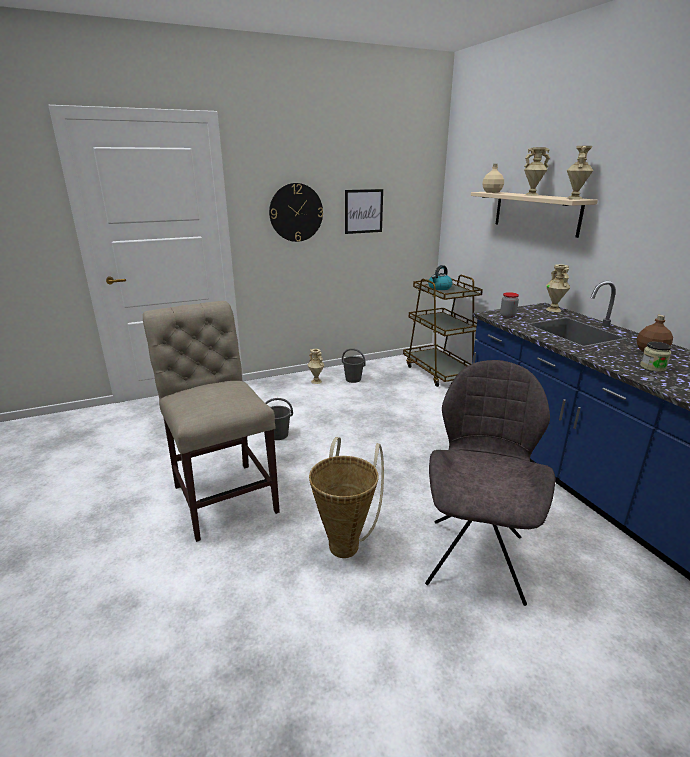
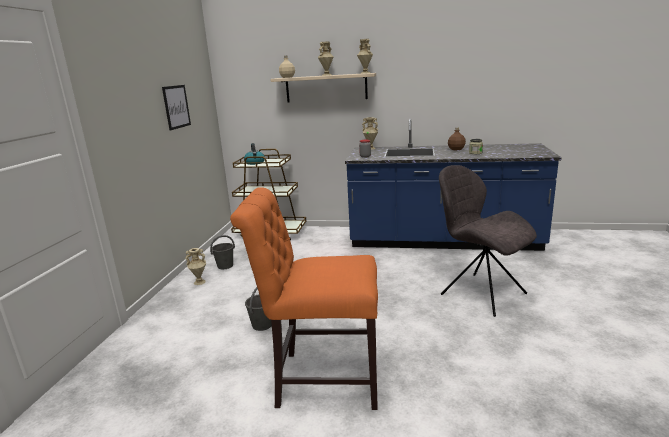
camera: 55 degrees left, 5 degrees down
beige chair [143,301,280,542] -> orange chair [230,187,378,410]
wall clock [269,183,323,242] -> none
basket [309,437,384,558] -> none

